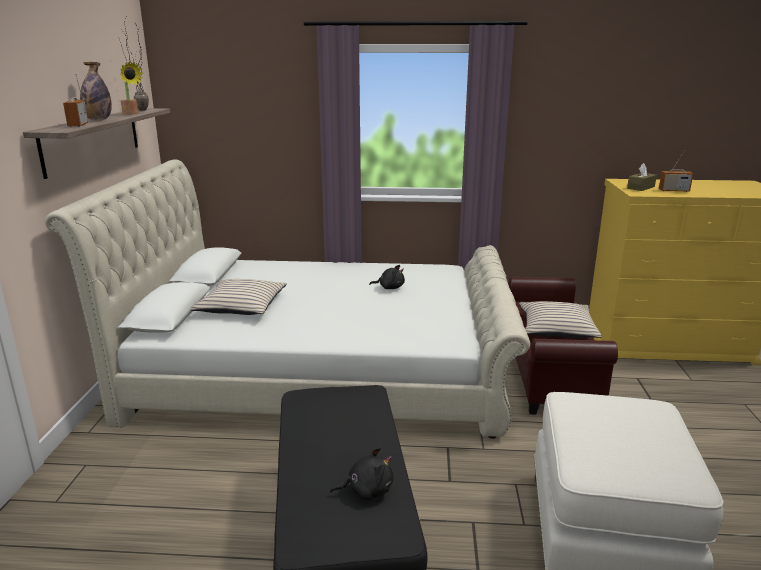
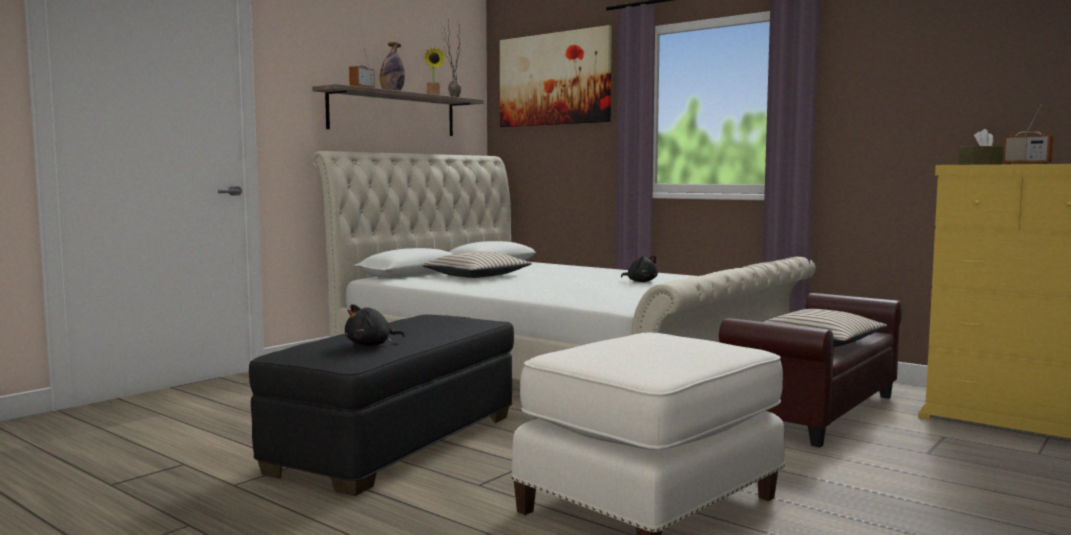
camera: 35 degrees right, 15 degrees down
black plush toy [330,447,393,501] -> black plush toy turned 120 degrees clockwise [345,304,405,346]
none -> picture [500,25,612,127]

